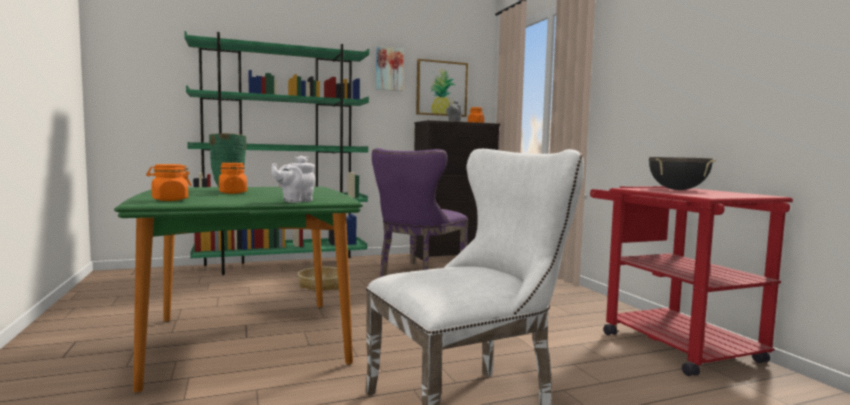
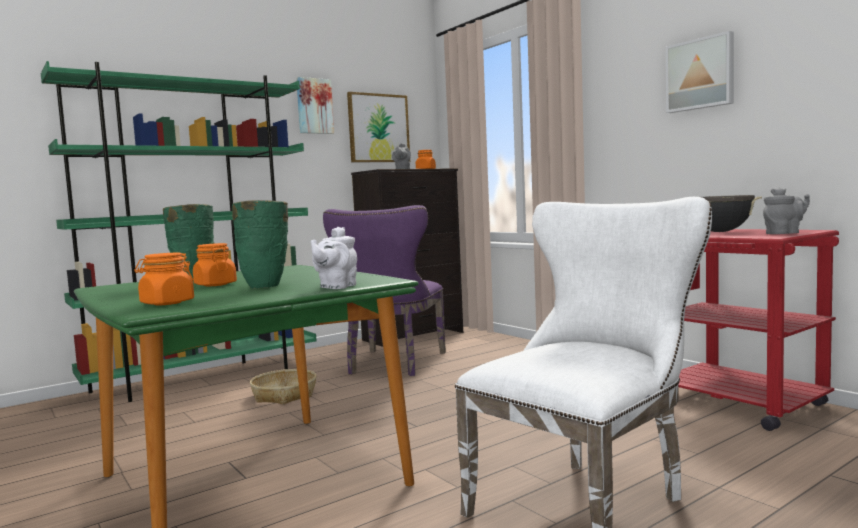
camera: 15 degrees left, 0 degrees up
none -> green vase [232,200,288,288]
none -> picture [666,31,734,113]
none -> grey teapot [763,188,810,234]

